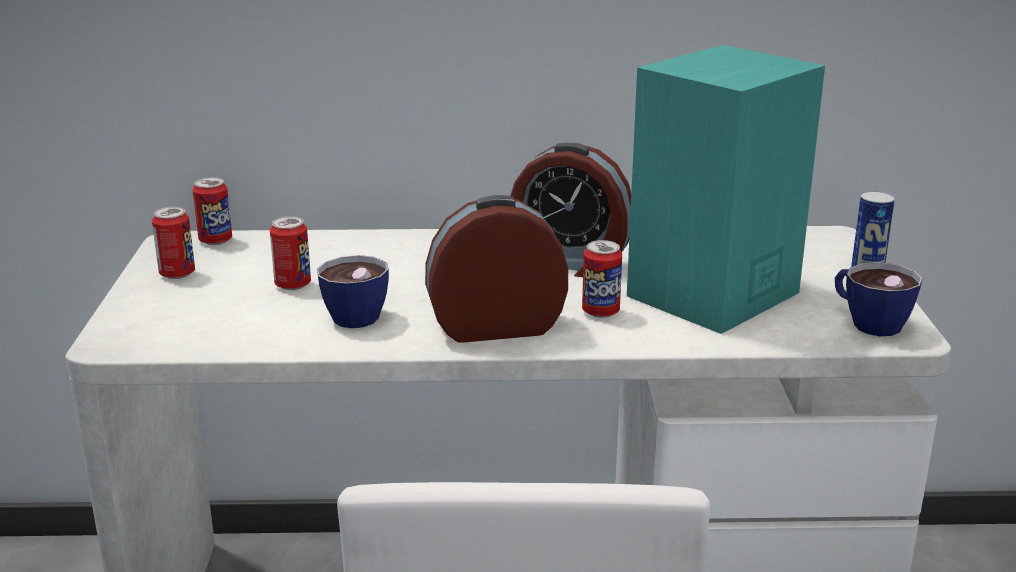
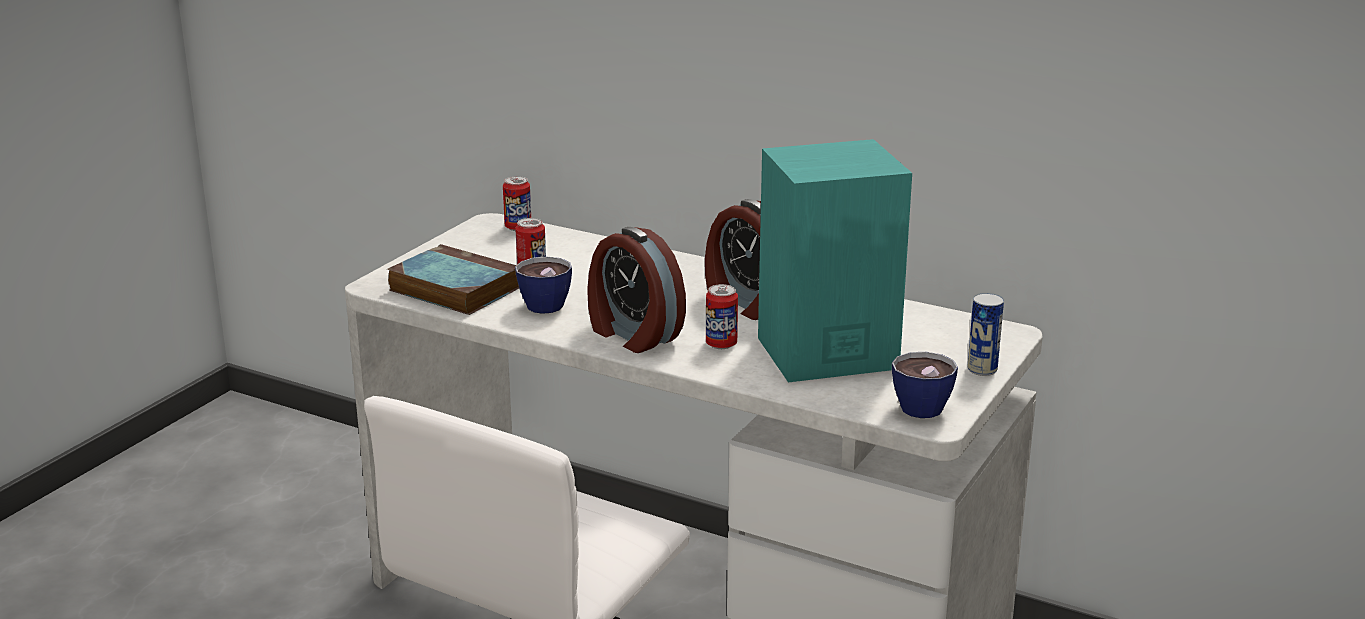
camera: 30 degrees right, 0 degrees up
can [152,207,195,279] -> none
alarm clock [425,195,568,343] -> alarm clock turned 150 degrees counterclockwise [587,227,686,353]
none -> book [387,244,519,315]

